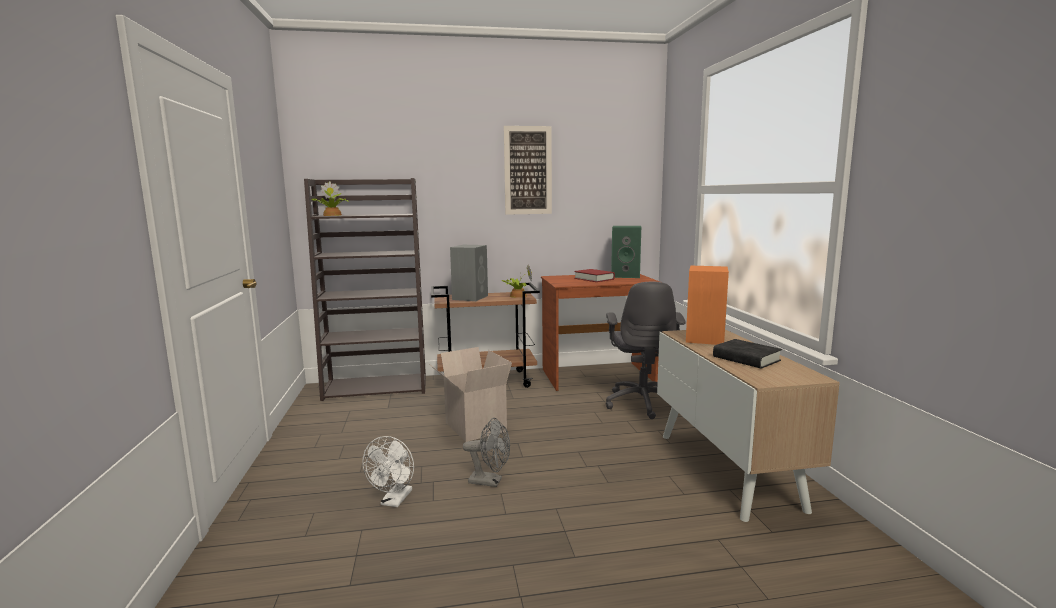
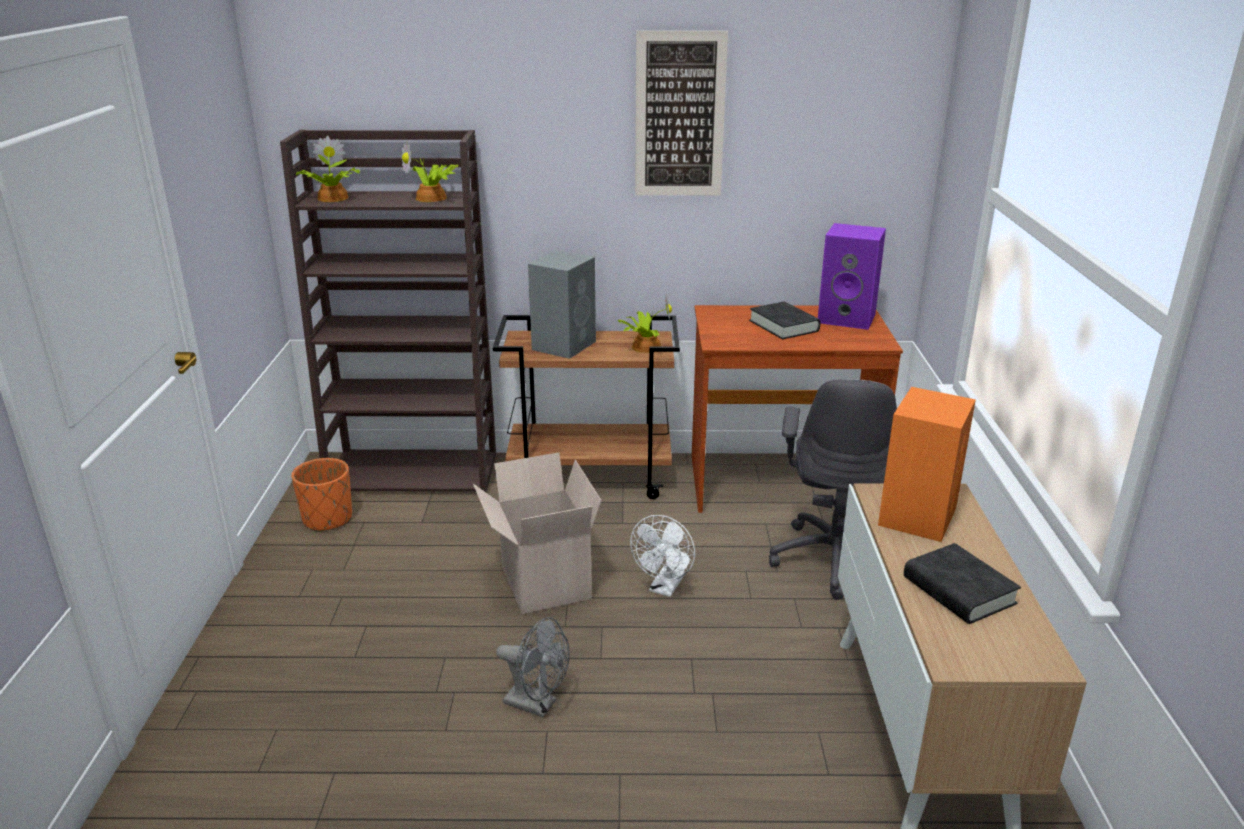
camera: 10 degrees right, 15 degrees up
white fan [362,436,414,507] -> white fan moved to [630,515,695,597]
red book [574,269,615,282] -> black book [749,302,821,339]
green speaker [611,226,641,278] -> purple speaker [818,223,886,330]
none -> orange planter [291,458,352,532]
none -> potted plant [402,142,458,202]

